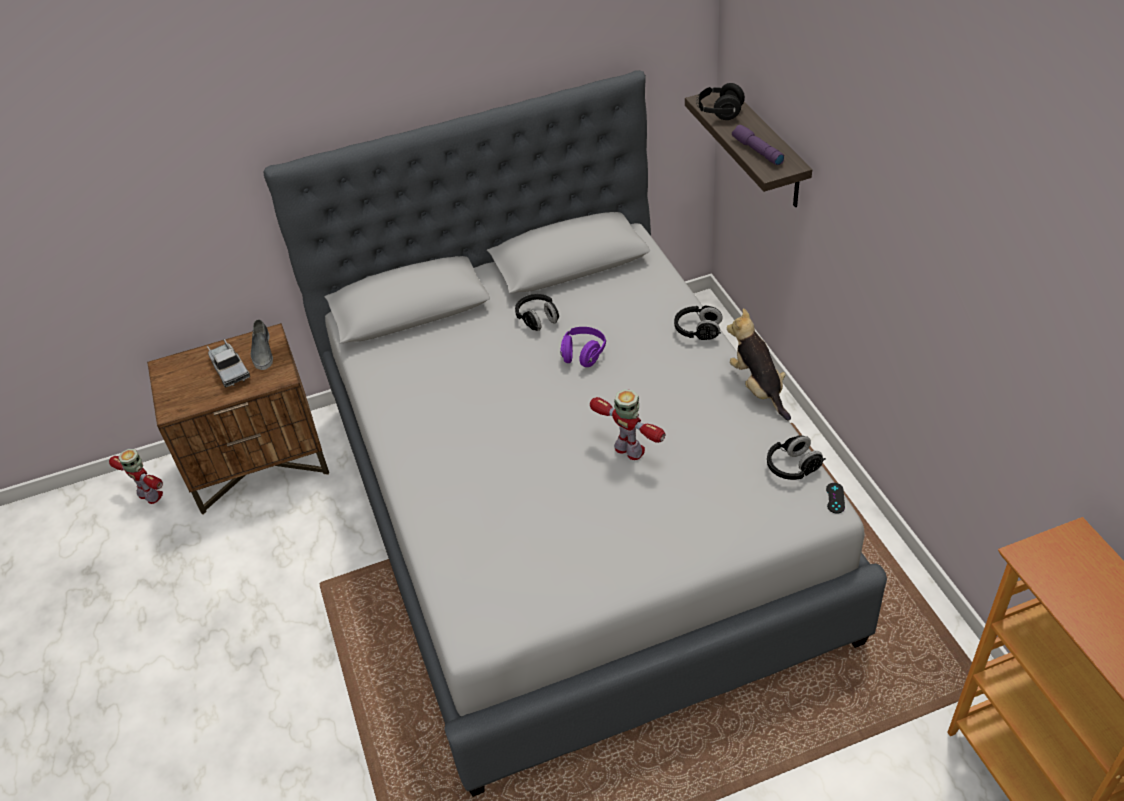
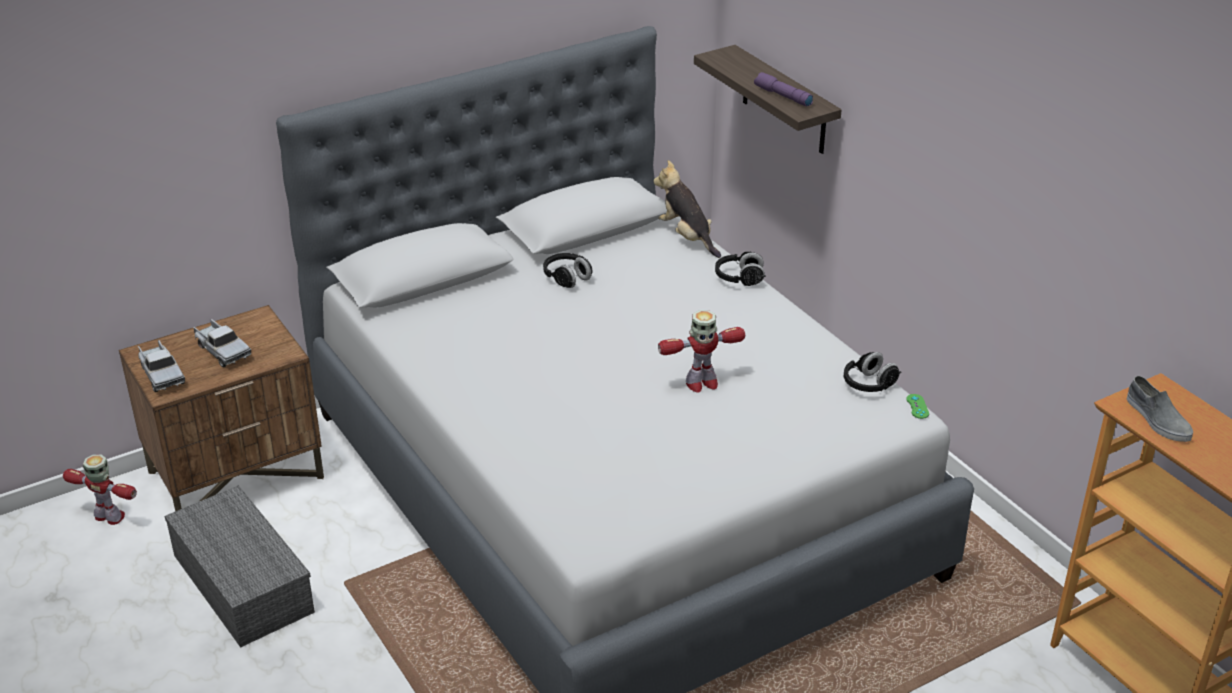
camera: 15 degrees left, 10 degrees down
grey shoe [251,319,273,370] -> grey shoe moved to [1127,376,1193,442]
purple headphones [560,327,606,367] -> none
toy robot [590,389,665,460] -> toy robot turned 135 degrees clockwise [658,310,745,393]
black headphones [696,83,745,120] -> none
plush toy [727,308,791,421] -> plush toy moved to [653,160,721,258]
black game controller [826,483,845,514] -> green game controller [906,394,929,419]
none -> toy truck [138,340,185,392]
none -> grey storage box [164,485,315,648]

